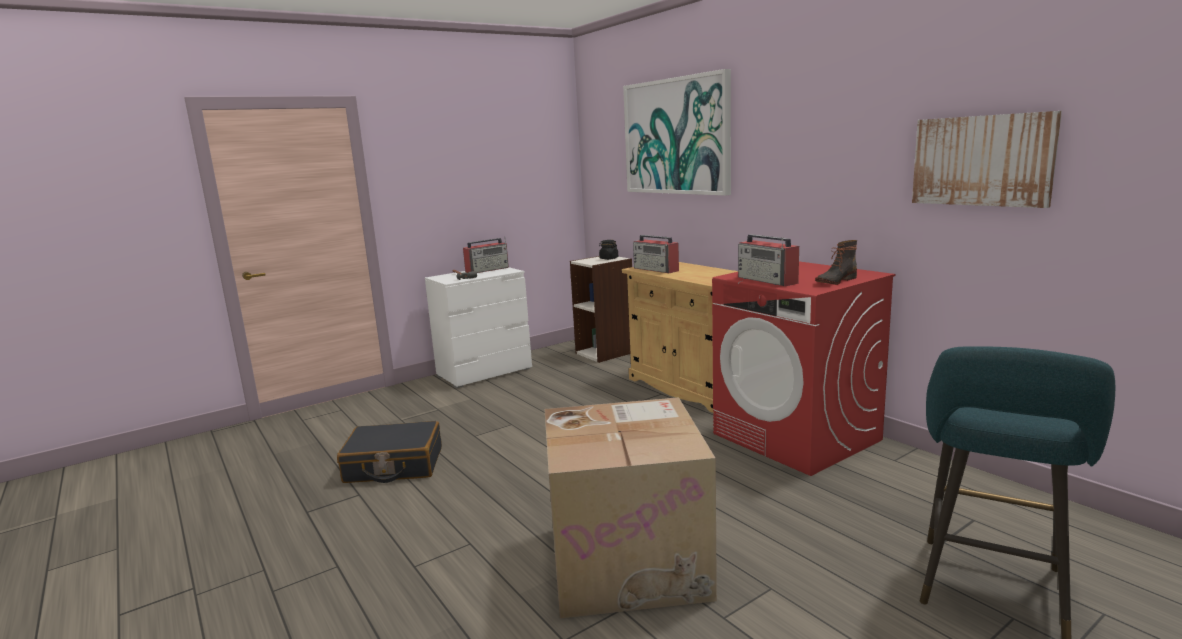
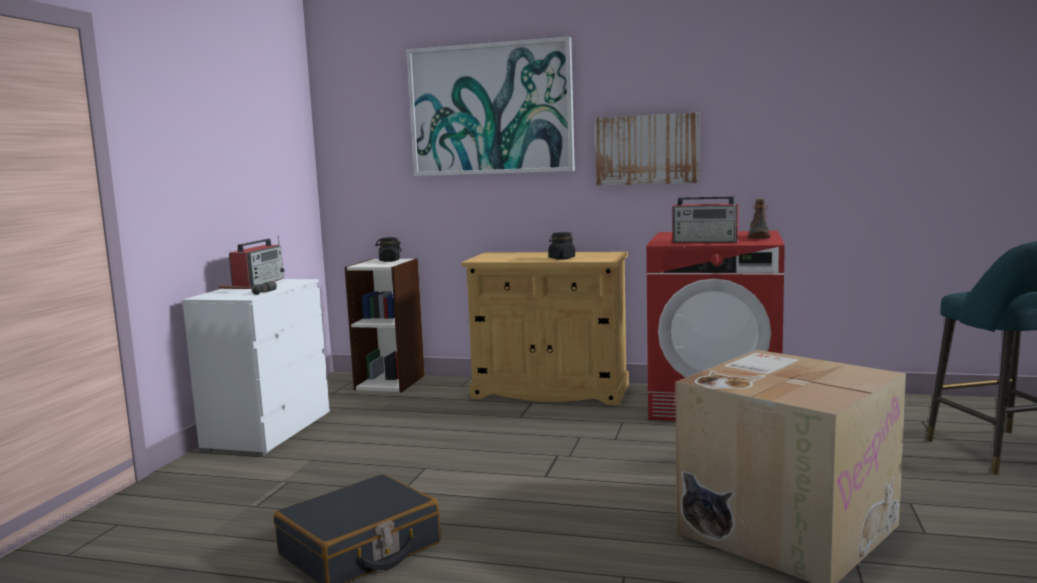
camera: 40 degrees left, 5 degrees down
radio [633,235,679,273] -> none
picture [912,111,1062,208] -> picture moved to [595,112,699,186]
none -> black jar [548,232,575,259]

